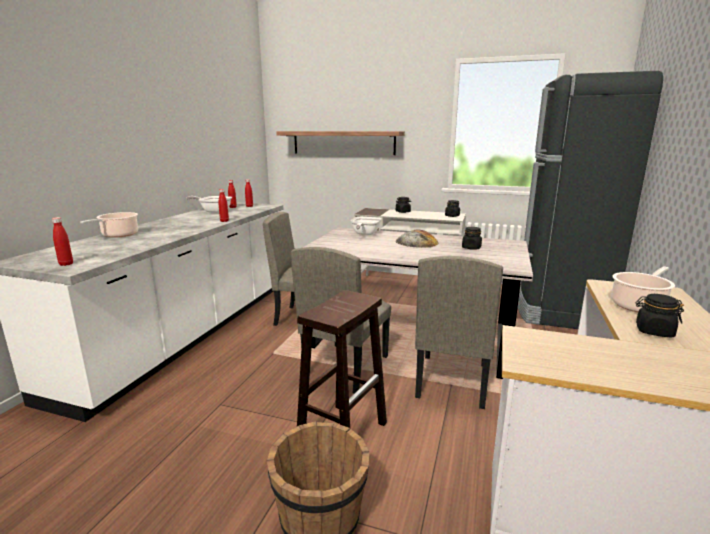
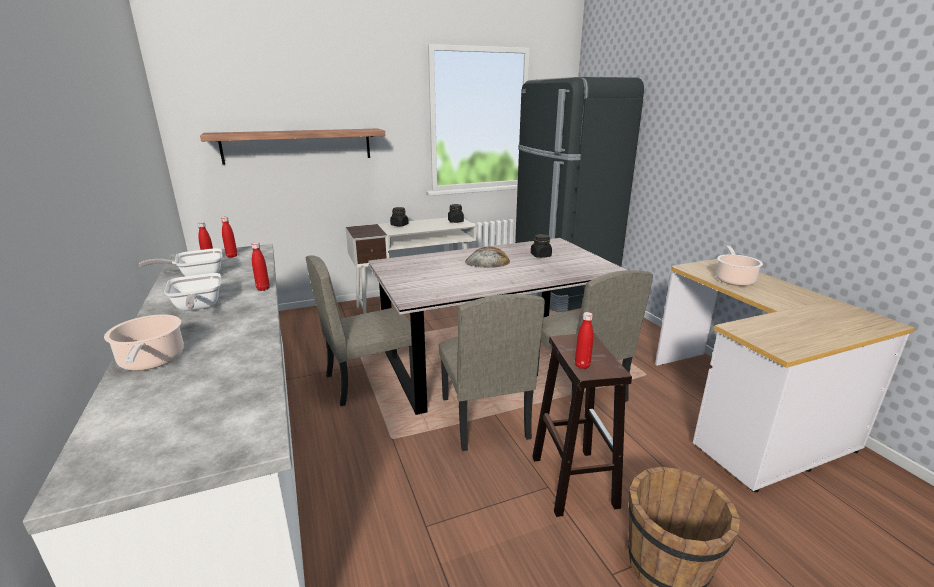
camera: 40 degrees left, 5 degrees up
red bottle [52,217,73,266] -> red bottle moved to [575,312,594,369]
frying pan [351,217,382,235] -> frying pan moved to [164,273,221,311]
black jar [635,294,684,338] -> none

